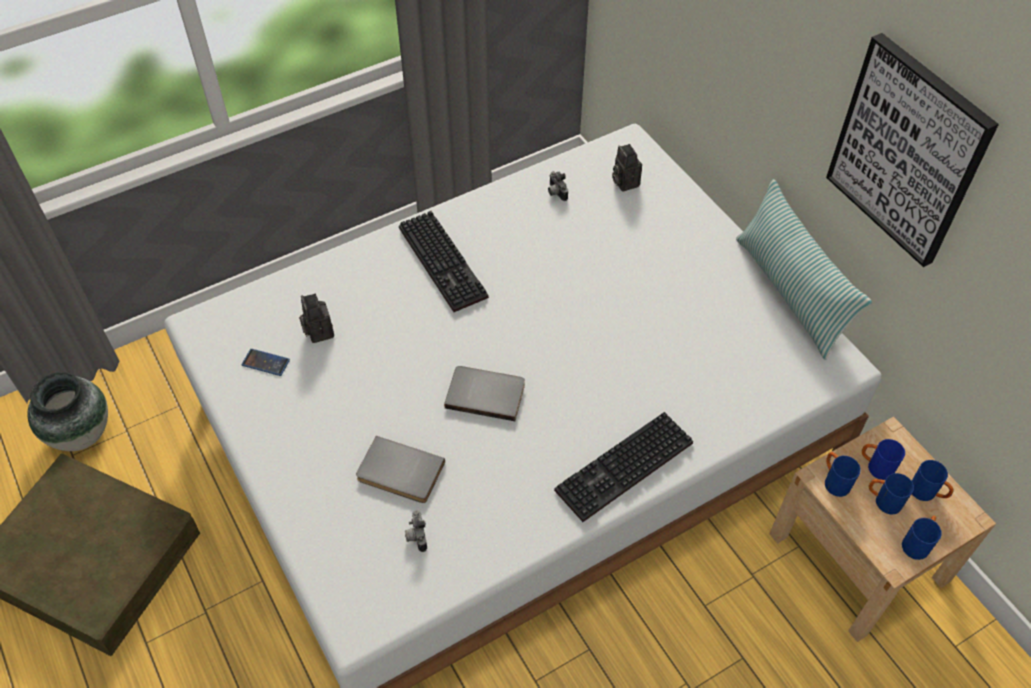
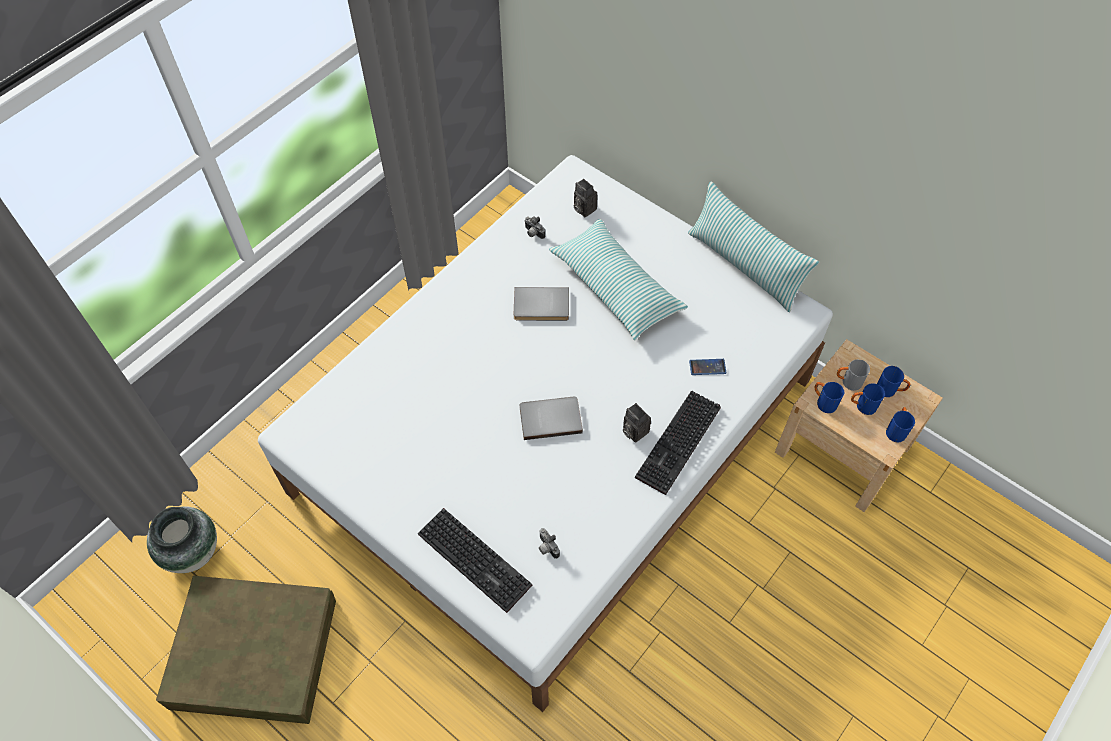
camera: 20 degrees left, 5 degrees up
phone [242,349,290,376] -> phone moved to [689,359,726,375]
camera [299,294,334,343] -> camera moved to [623,403,651,442]
grey book [356,436,445,503] -> grey book moved to [514,287,569,321]
keyboard [399,211,489,312] -> keyboard moved to [418,508,532,613]
picture [826,33,999,267] -> none
blue mug [862,439,905,480] -> grey mug [837,359,870,391]
none -> pillow [549,219,688,340]

